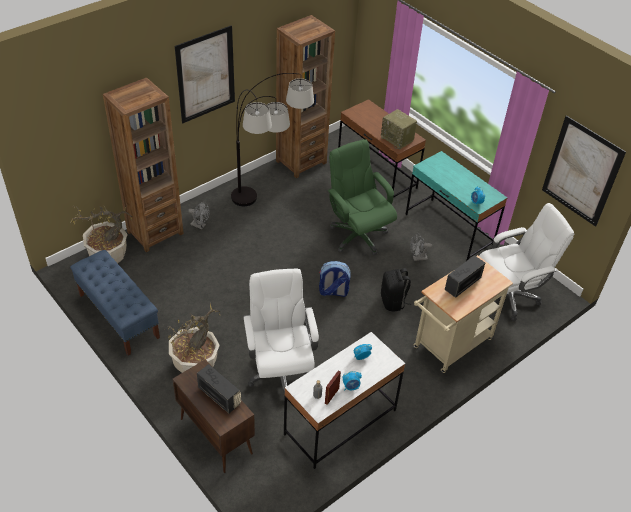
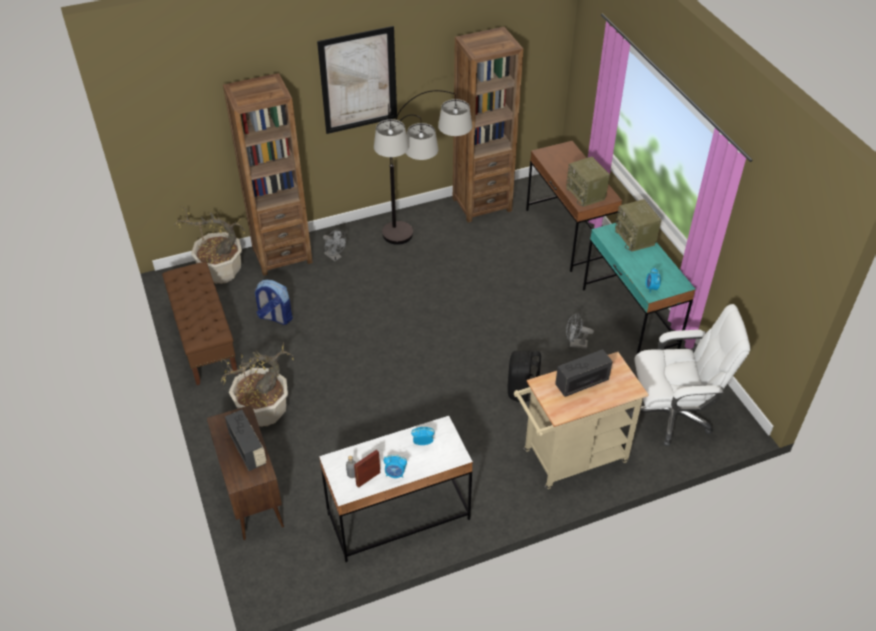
camera: 20 degrees right, 0 degrees up
blue bench [70,250,160,356] -> brown bench [162,262,238,385]
white office chair [243,269,319,402] -> none
backpack [319,261,351,297] -> backpack moved to [255,280,293,325]
green office chair [327,139,397,255] -> none
picture [542,115,626,227] -> none
none -> radio [615,199,661,252]

